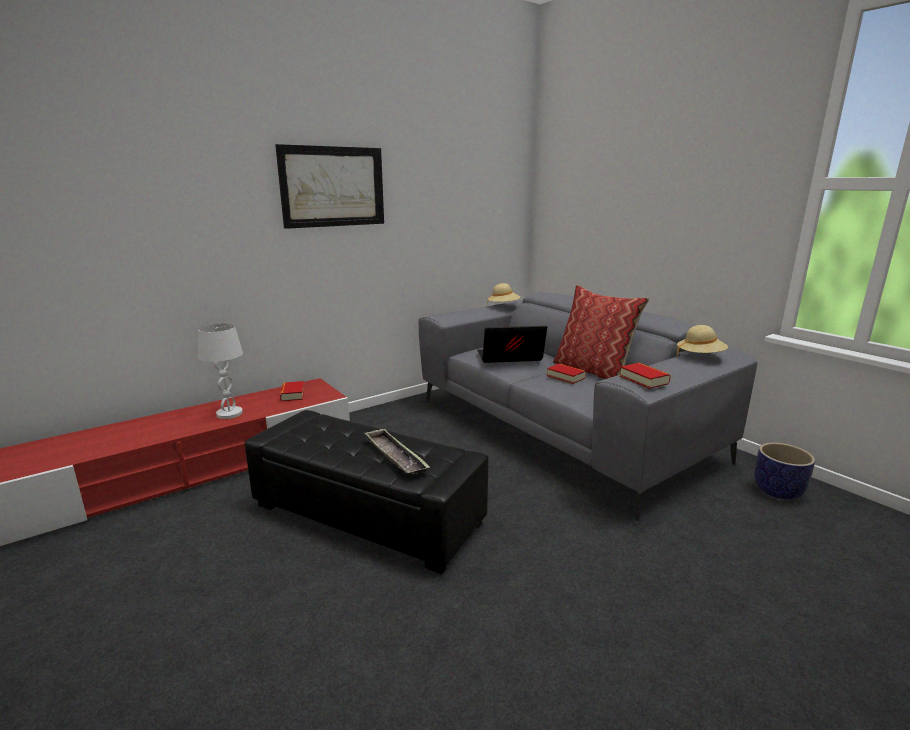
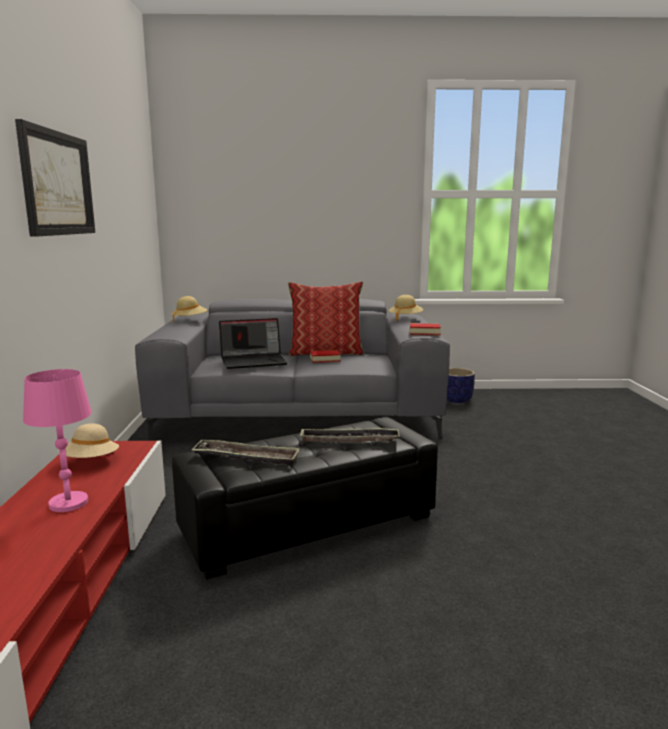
camera: 55 degrees left, 5 degrees down
white table lamp [198,323,243,419] -> pink table lamp [23,369,92,512]
book [280,381,304,401] -> beige hat [65,423,119,458]
laptop [477,326,547,363] -> laptop turned 135 degrees counterclockwise [219,318,287,369]
none -> tray [191,439,300,466]

